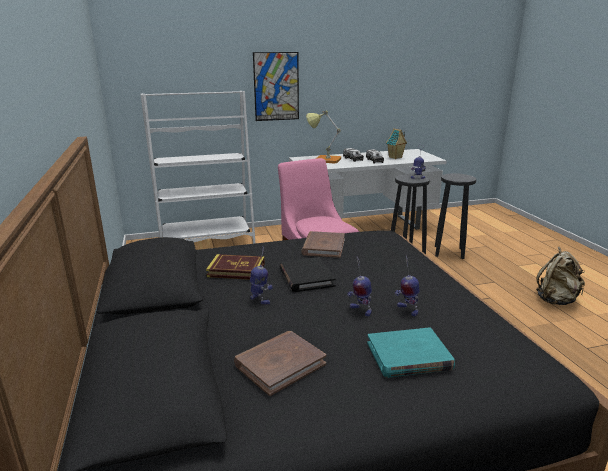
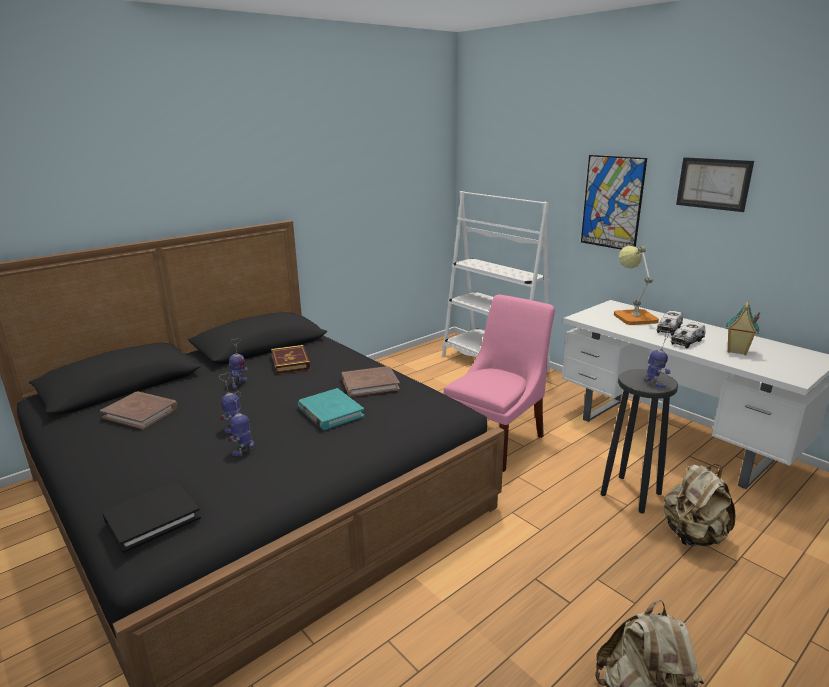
camera: 65 degrees right, 0 degrees up
black book [280,257,336,292] -> black book moved to [102,482,201,553]
turquoise book [367,327,455,378] -> turquoise book moved to [298,388,364,430]
black stool [435,173,476,259] -> beige backpack [664,464,735,546]
none -> picture [676,157,754,212]

